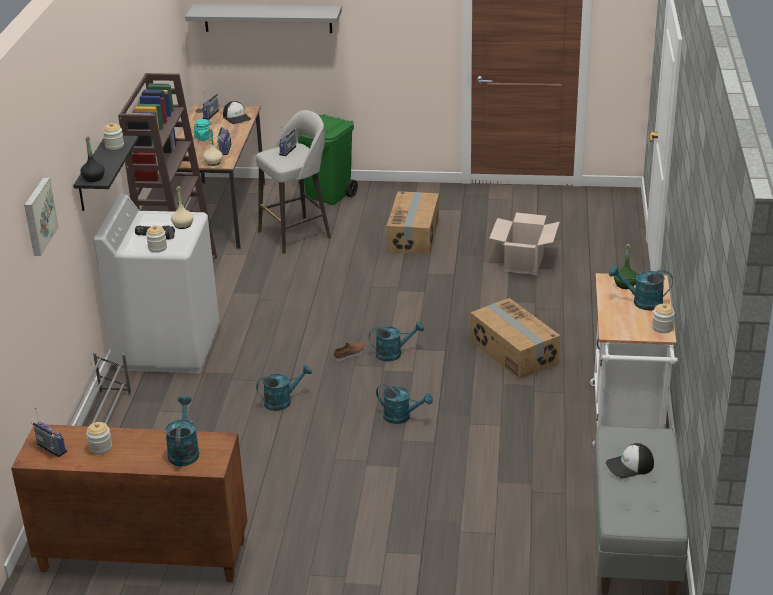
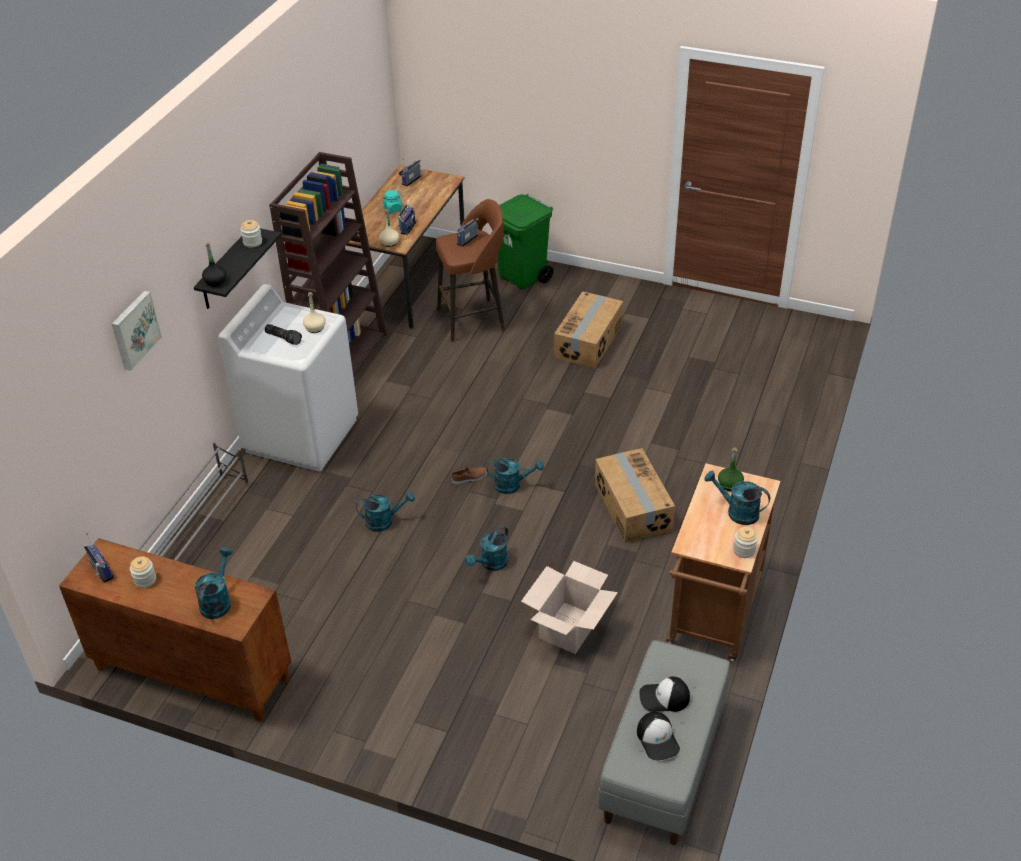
camera: 15 degrees right, 10 degrees up
jar [146,225,167,253] -> none
grey shelf [185,4,342,33] -> none
cap [223,101,251,124] -> cap moved to [637,712,680,761]
grey stool [256,110,331,254] -> brown stool [436,199,505,342]
turquoise watering can [376,384,433,424] -> turquoise watering can turned 90 degrees clockwise [465,526,508,571]
cardboard box [490,213,560,275] -> cardboard box moved to [521,561,618,654]
white cart [590,273,678,447] -> brown cart [666,464,780,661]

